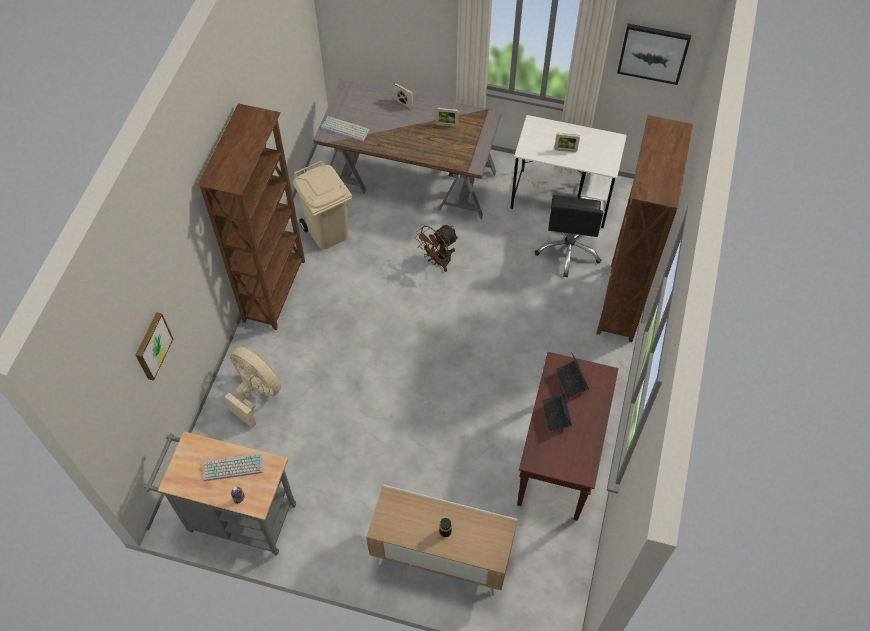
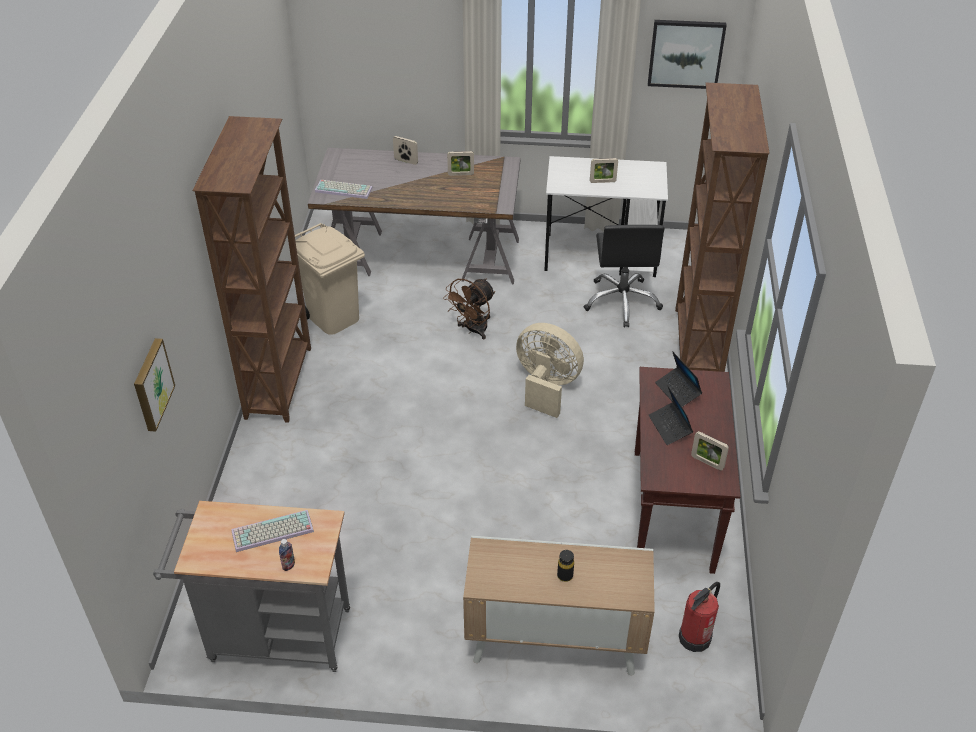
camera: 10 degrees left, 15 degrees down
beige fan [225,347,281,428] -> beige fan moved to [516,323,584,418]
none -> fire extinguisher [679,582,720,652]
none -> picture frame [691,431,729,471]

